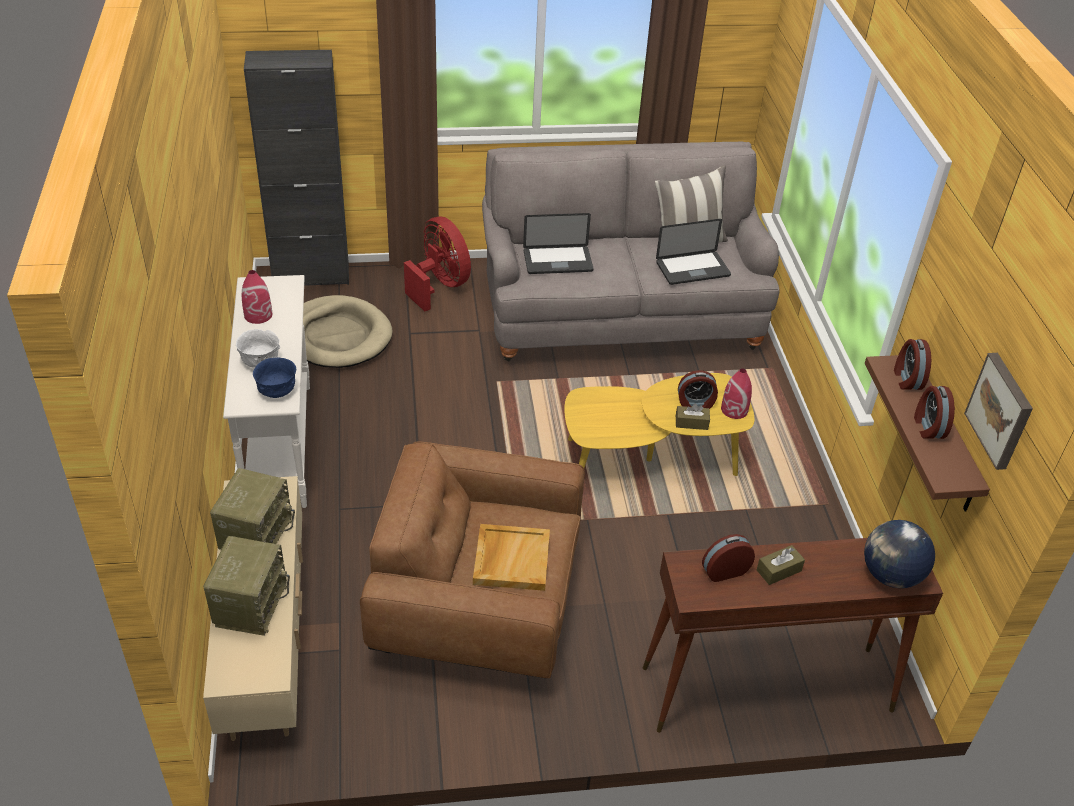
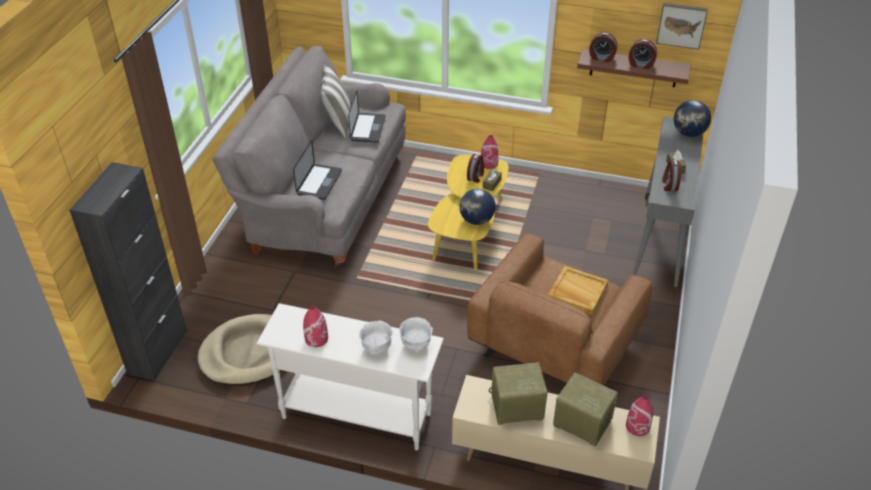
camera: 65 degrees left, 0 degrees up
radio [210,468,295,550] -> radio turned 45 degrees counterclockwise [489,362,548,425]
blue bowl [253,358,296,398] -> white bowl [399,317,433,351]
red fan [404,217,471,312] -> none
brown console table [643,538,943,733] -> grey console table [633,116,703,295]
none -> globe [459,189,496,225]
none -> red vase [626,395,653,436]

